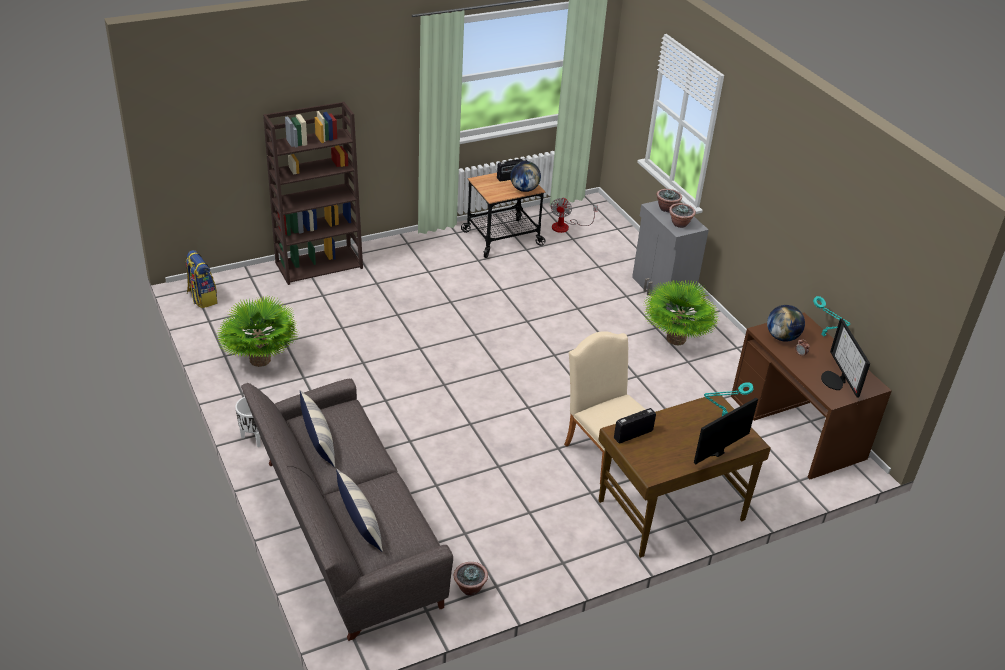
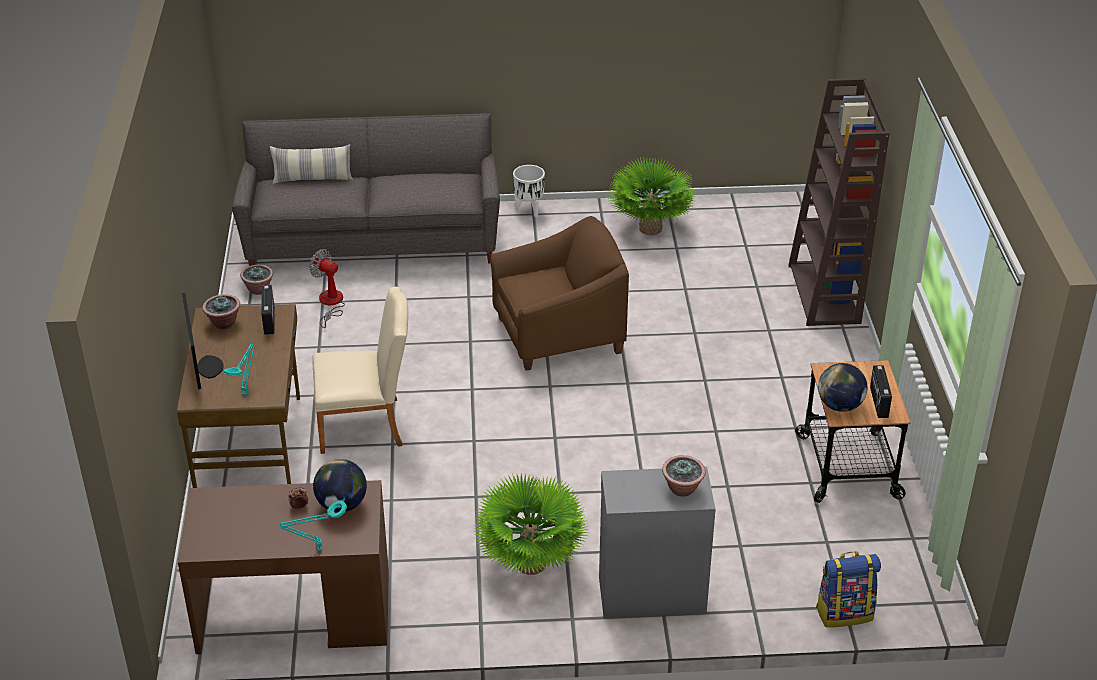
camera: 115 degrees right, 0 degrees up
backpack [185,250,217,308] -> backpack moved to [816,552,881,627]
pillow [300,390,335,467] -> none
fan [551,197,598,233] -> fan moved to [309,249,345,328]
potted plant [669,203,696,228] -> potted plant moved to [202,294,240,329]
monitor [821,318,870,398] -> none
none -> brown armchair [491,216,629,371]

